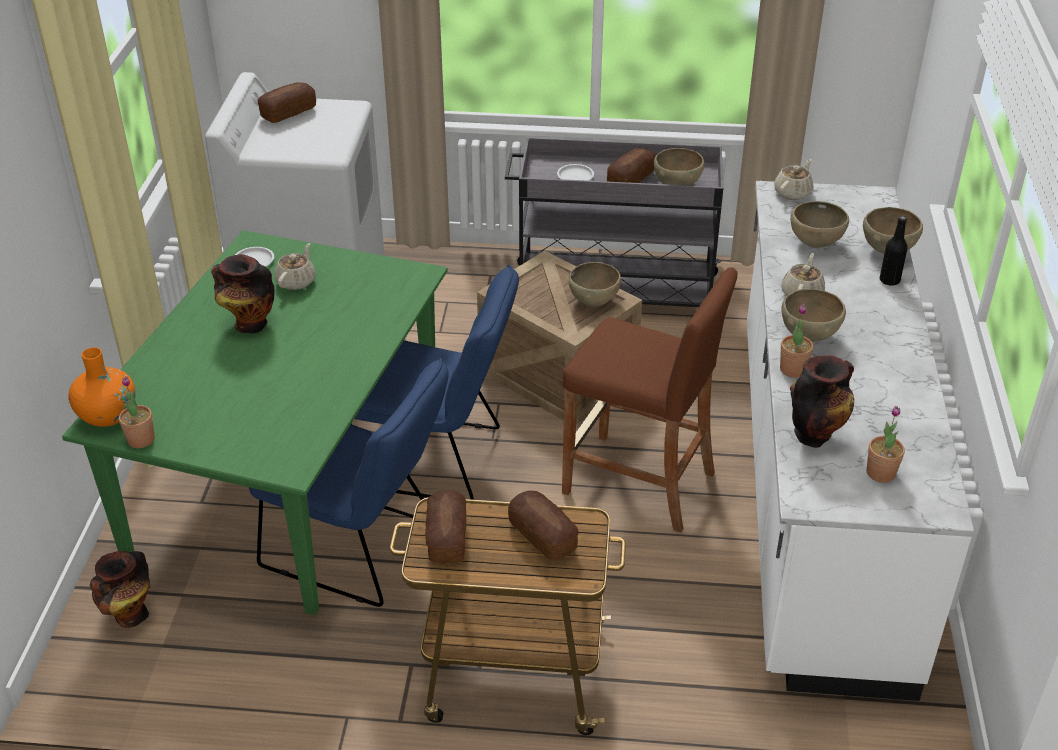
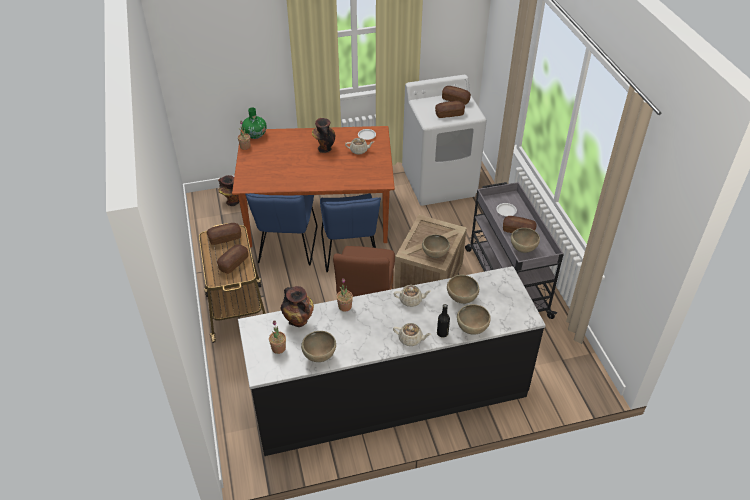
camera: 70 degrees right, 5 degrees up
green dining table [62,230,448,615] -> brown dining table [232,126,395,247]
orange vase [68,347,136,427] -> green vase [242,107,267,139]
white counter [747,181,974,701] -> black counter [238,266,546,456]
beige teapot [774,159,813,200] -> beige teapot moved to [393,323,431,346]
brown bowl [781,289,846,342] -> brown bowl moved to [301,331,336,362]
none -> bread [435,101,465,118]

